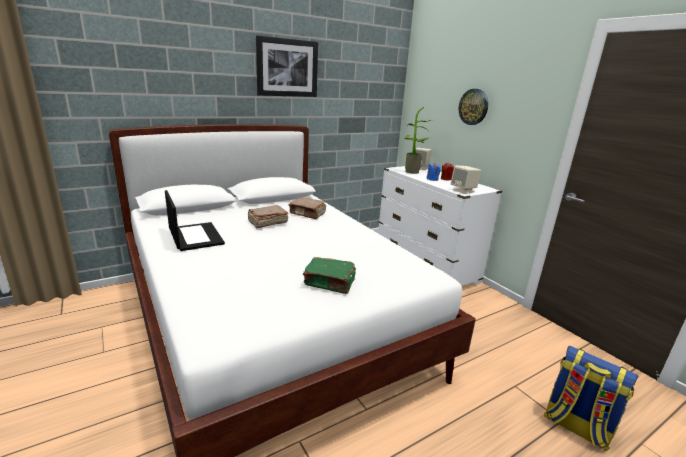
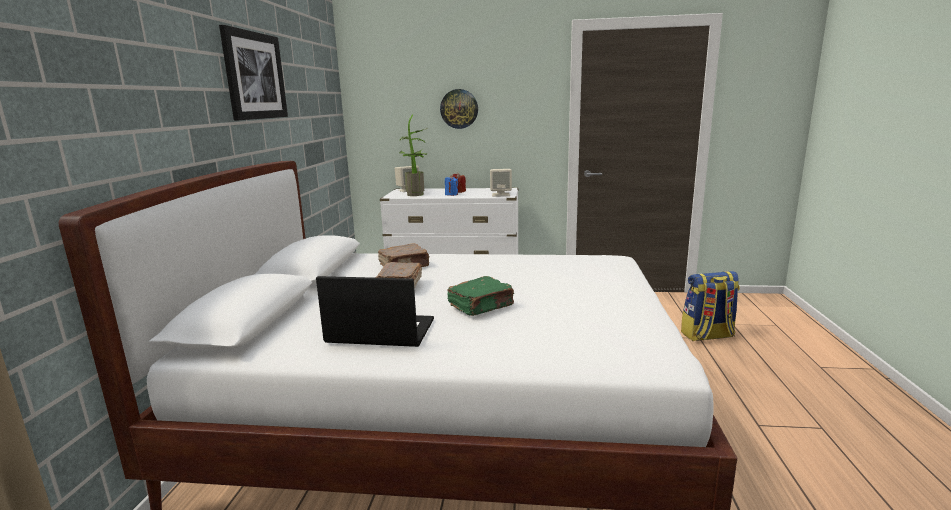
camera: 50 degrees left, 5 degrees down
green book [303,257,356,294] -> green book moved to [447,276,514,316]

